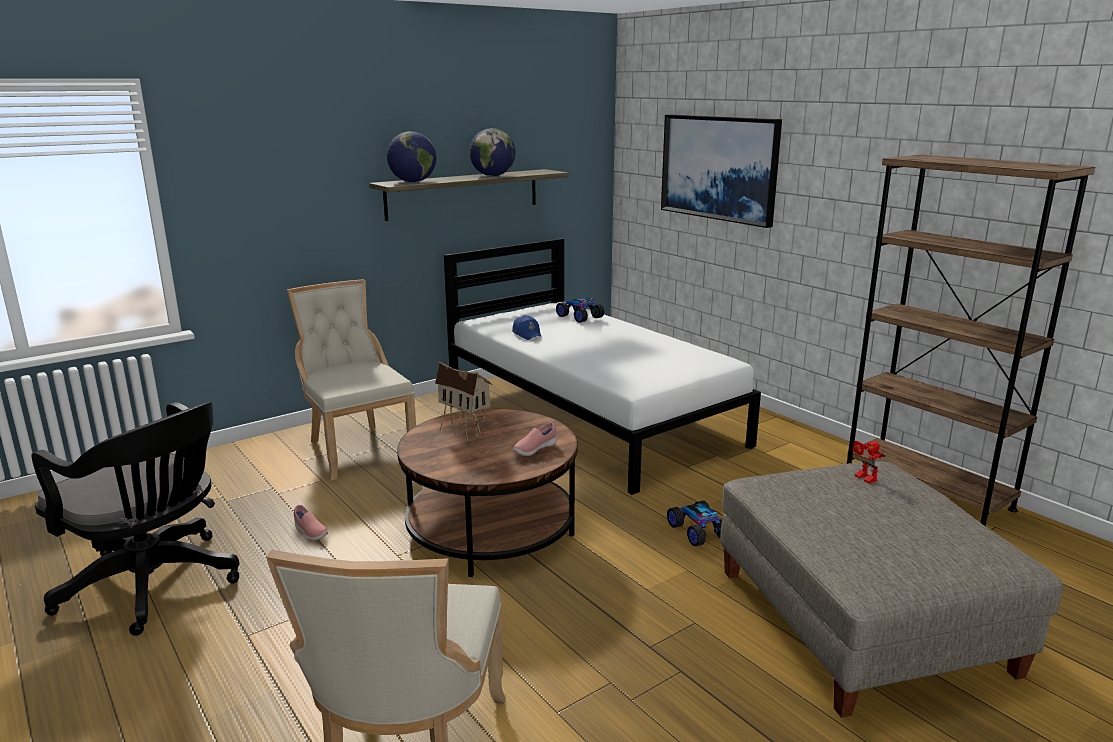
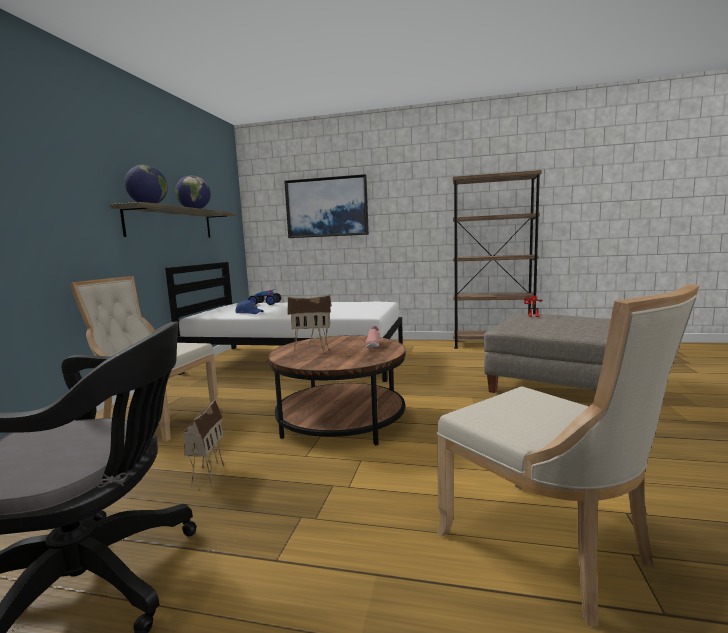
camera: 40 degrees left, 10 degrees down
pink shoe [294,505,328,540] -> toy house [180,399,224,488]
toy car [667,500,722,547] -> none

